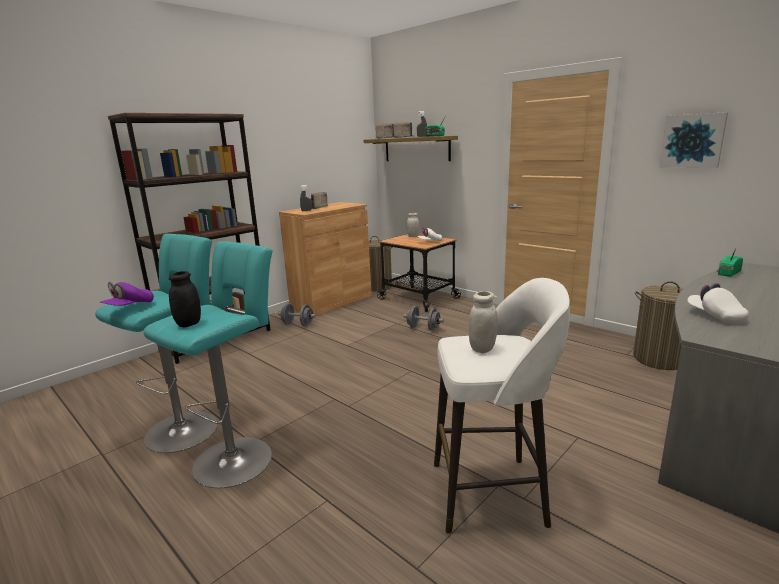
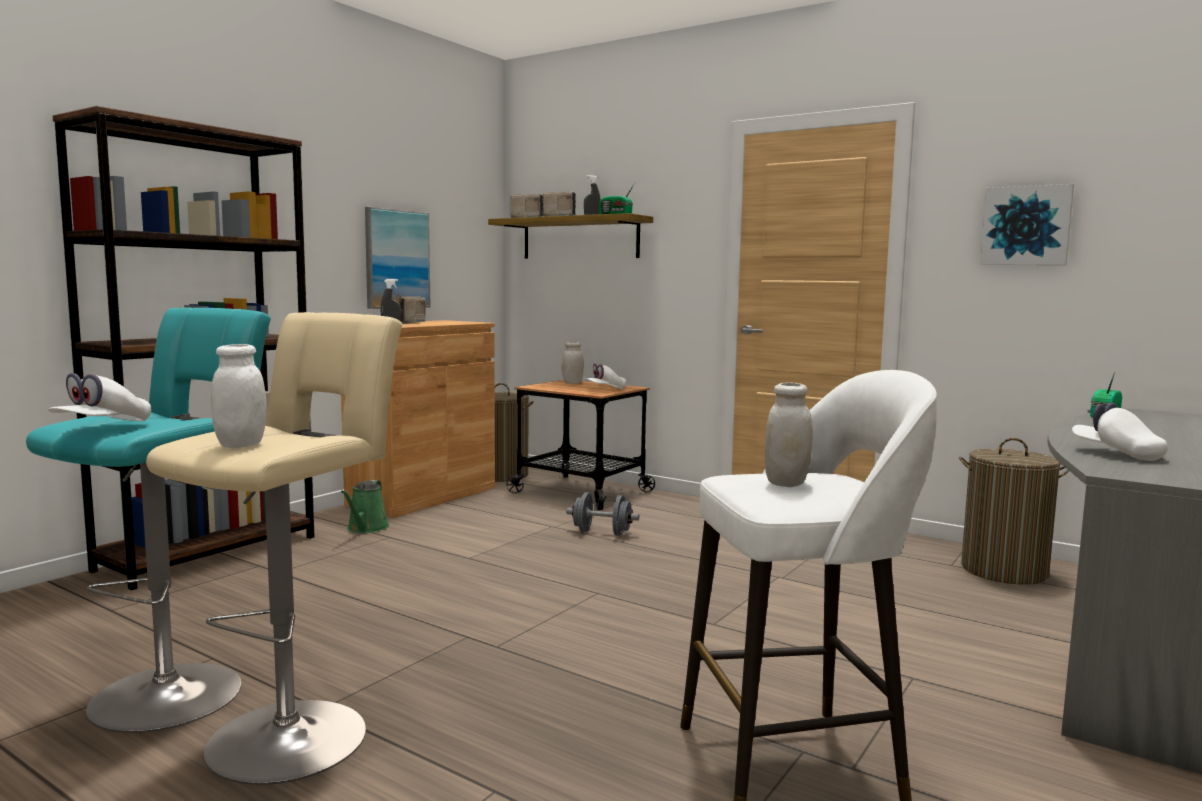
camera: 10 degrees left, 10 degrees down
purple cap [100,282,154,306] -> white cap [48,373,151,421]
turquoise stool [144,241,273,488] -> beige stool [146,312,402,785]
black jar [169,271,201,328] -> white jar [211,344,266,448]
grey dumbbell [278,304,316,326] -> green watering can [341,480,390,533]
none -> picture [365,207,430,309]

